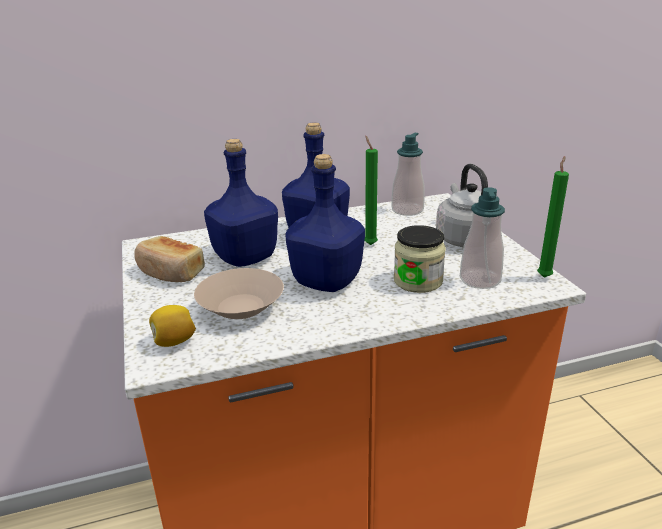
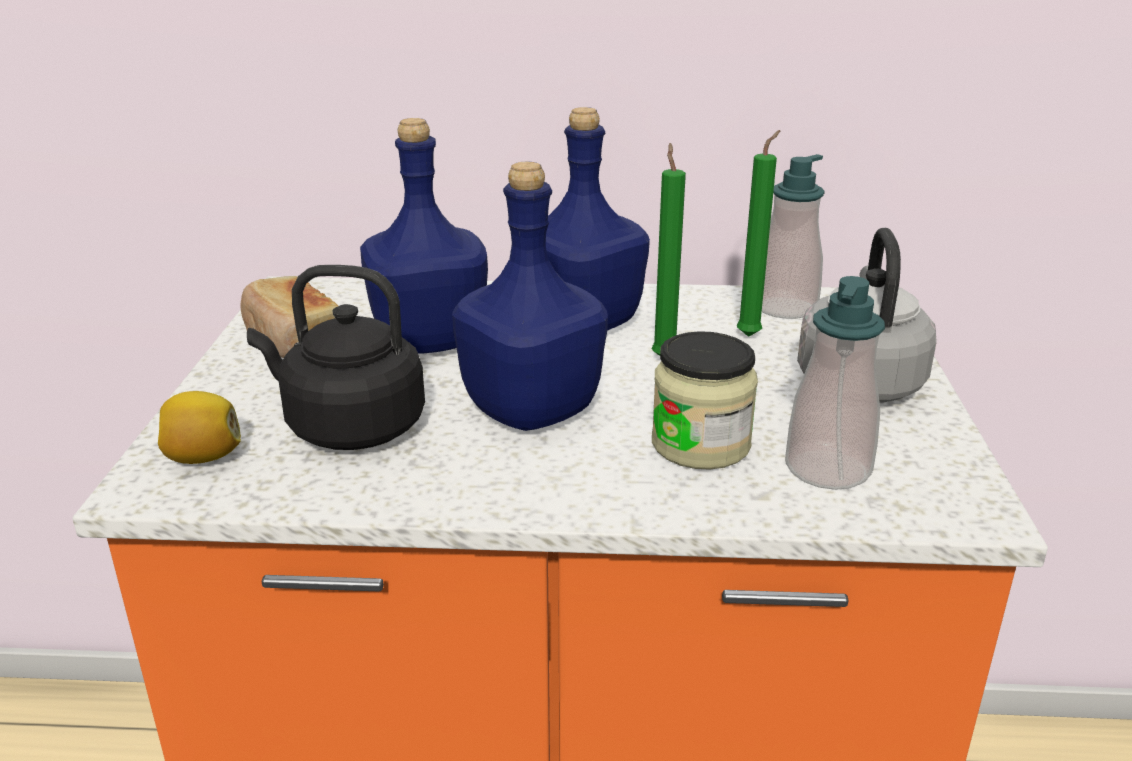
camera: 20 degrees right, 0 degrees up
beige bowl [194,268,284,319] -> black kettle [247,265,425,450]
green candle [537,156,569,278] -> green candle moved to [737,130,780,337]

